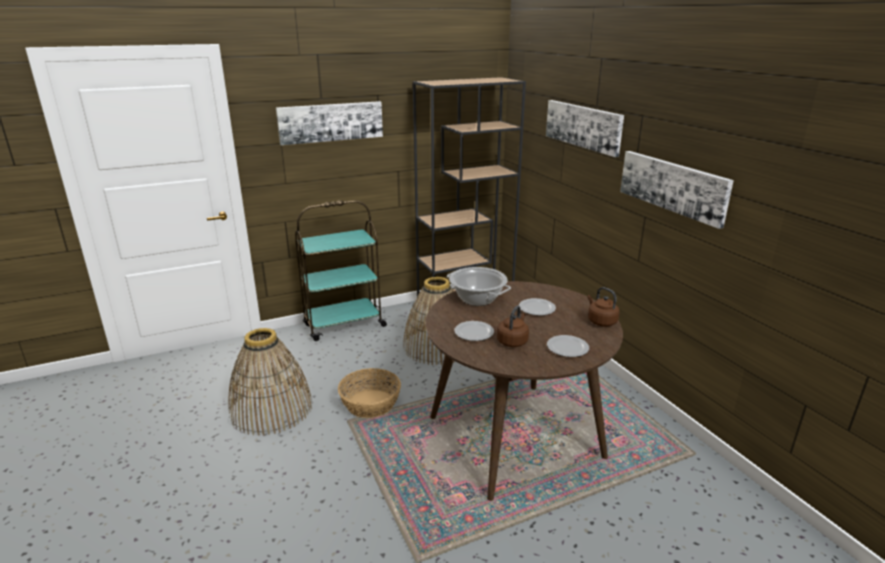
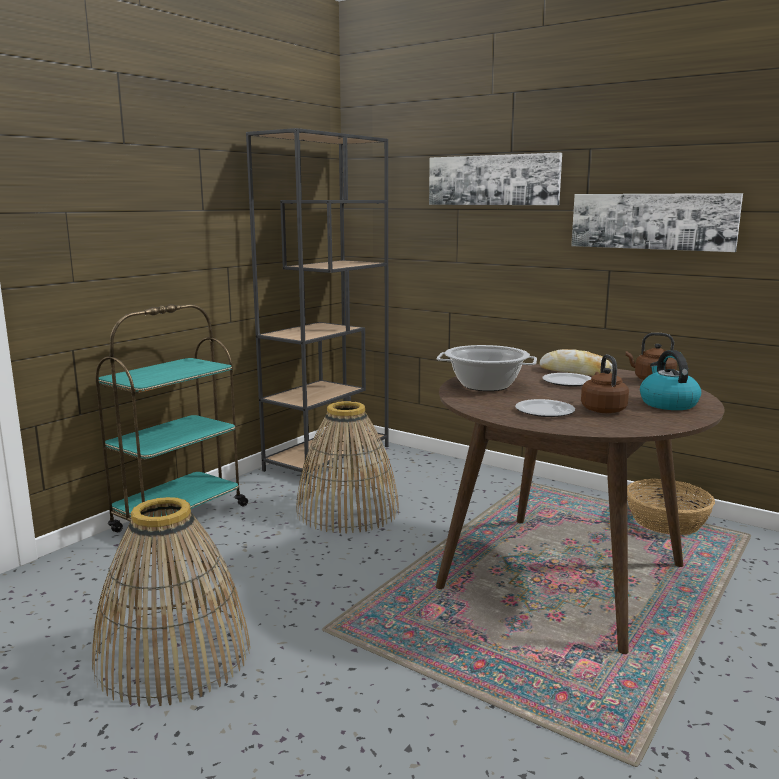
camera: 30 degrees left, 10 degrees down
picture [276,101,383,145] -> none
basket [338,368,401,418] -> basket moved to [627,479,715,535]
plate [547,335,589,357] -> kettle [640,350,701,410]
none -> bread [540,349,613,376]

